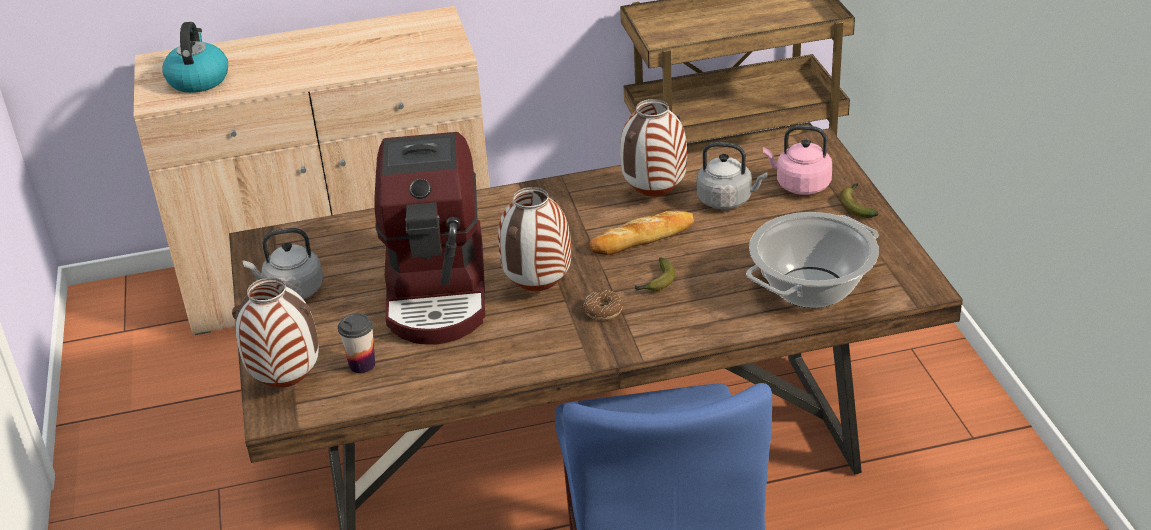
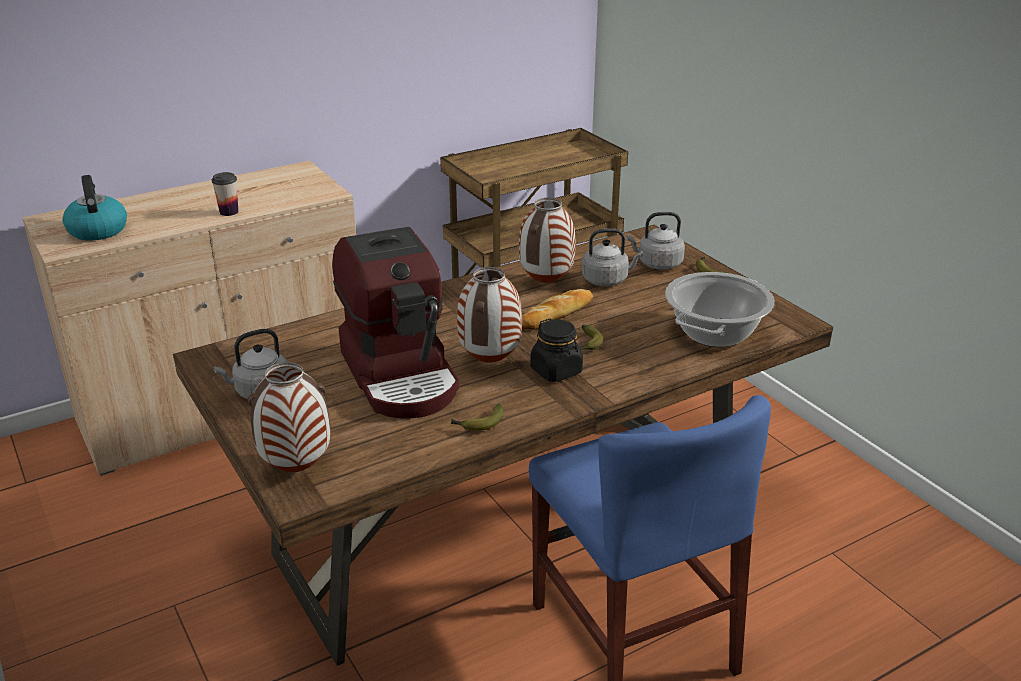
camera: 20 degrees left, 5 degrees down
cup [338,313,375,373] -> cup moved to [212,172,238,216]
donut [583,290,623,320] -> black jar [530,319,583,382]
pink kettle [763,125,832,195] -> grey kettle [626,212,685,270]
none -> banana [451,404,504,431]

